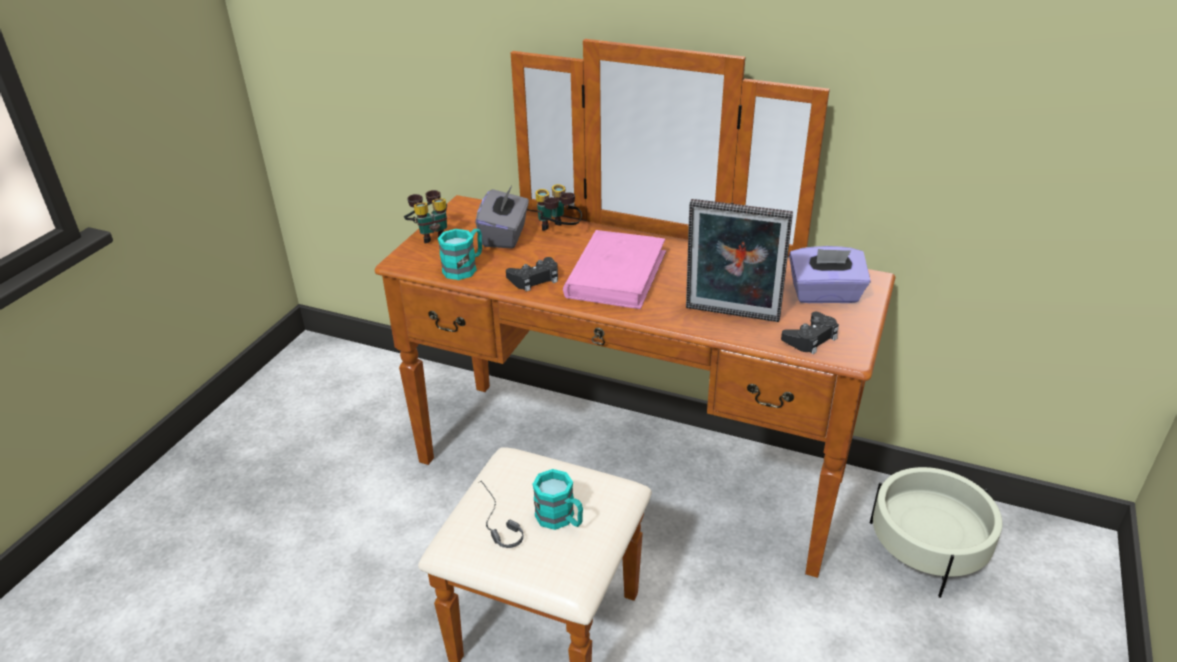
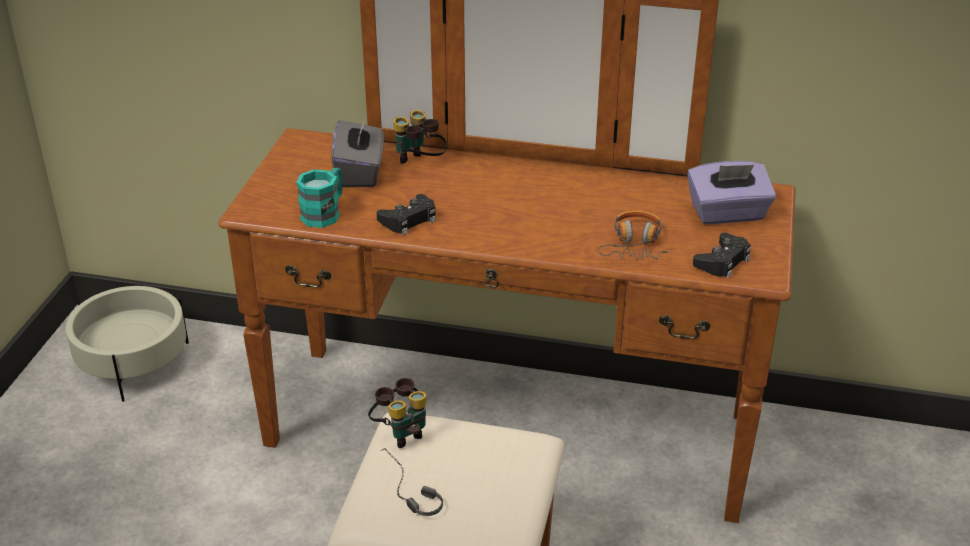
camera: 10 degrees left, 0 degrees up
binoculars [404,190,447,244] -> binoculars moved to [368,378,426,448]
turquoise mug [532,469,583,530] -> none
pink book [563,230,666,309] -> none
picture frame [686,199,793,322] -> headphones [598,210,671,259]
beige planter [870,467,1003,598] -> beige planter moved to [66,286,189,402]

